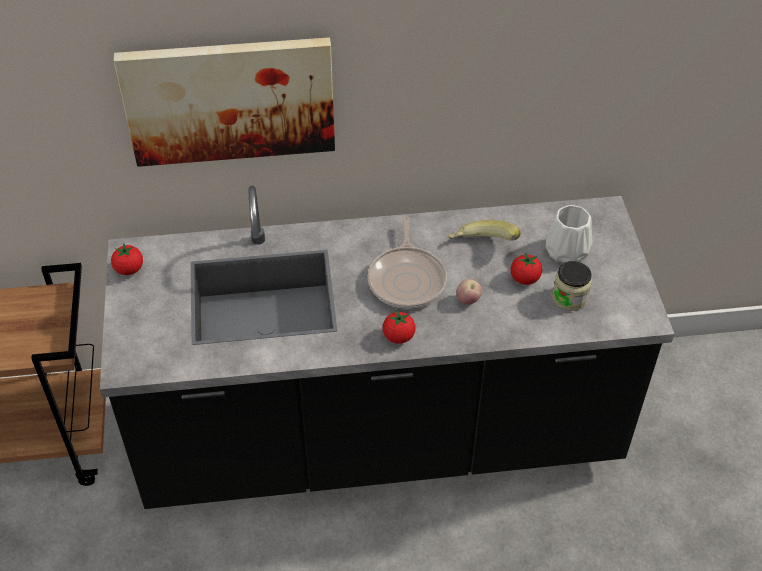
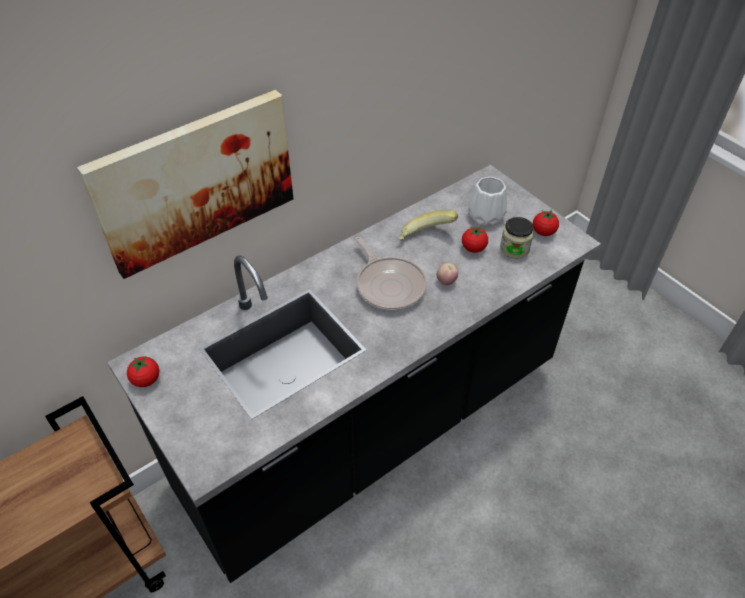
camera: 30 degrees left, 0 degrees up
tomato [383,310,416,344] -> tomato moved to [533,210,559,236]

